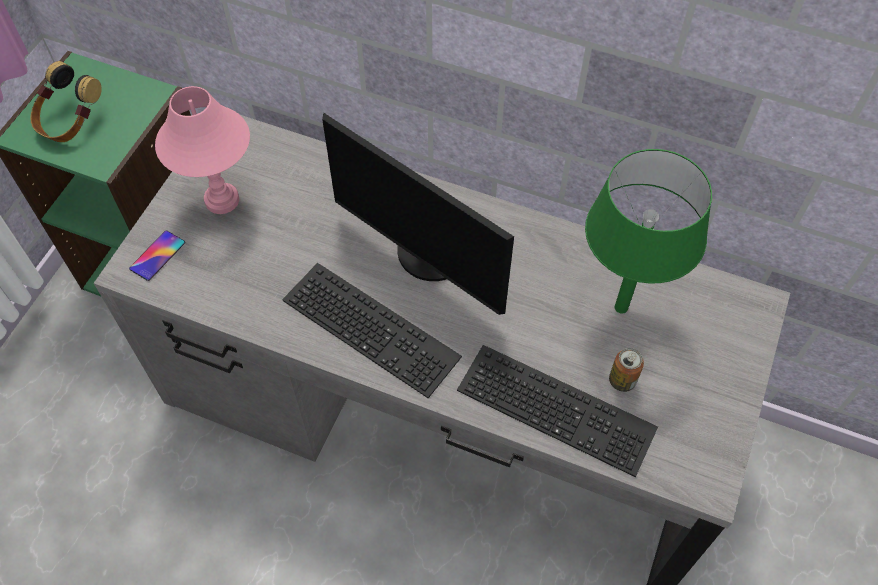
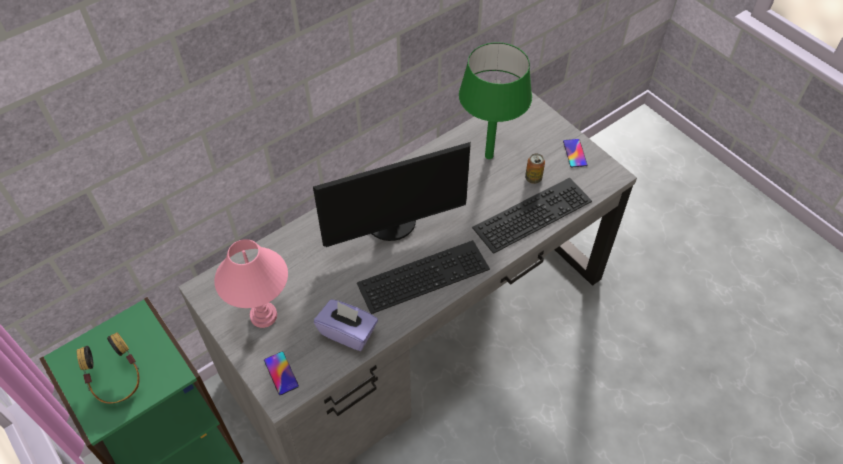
camera: 60 degrees left, 5 degrees down
none -> purple tissue box [314,299,378,351]
none -> phone [563,139,588,167]

